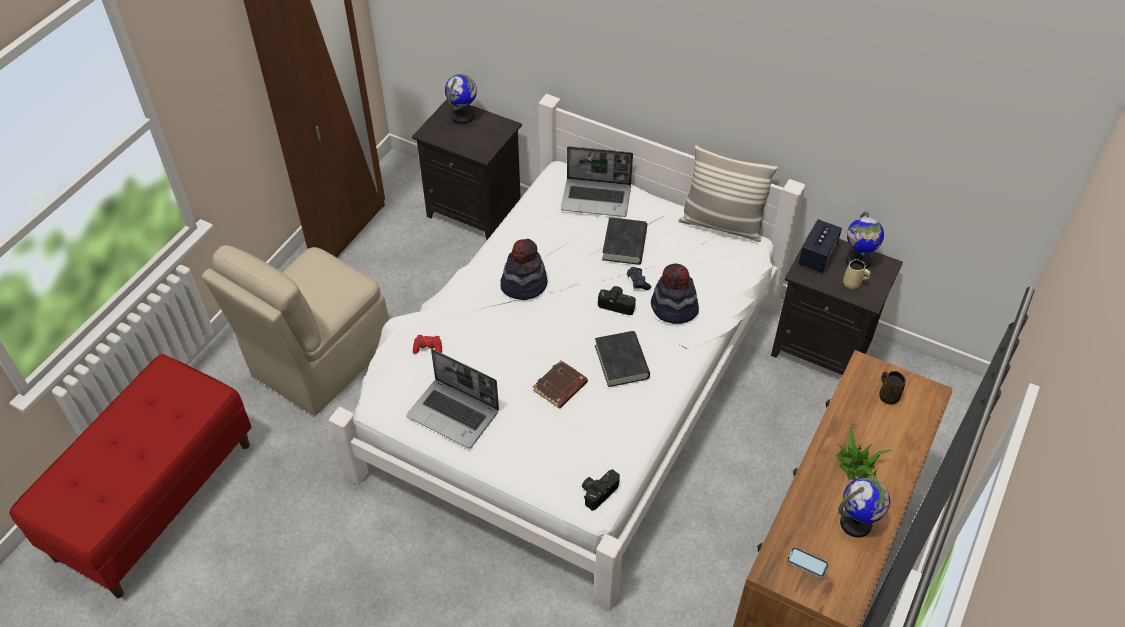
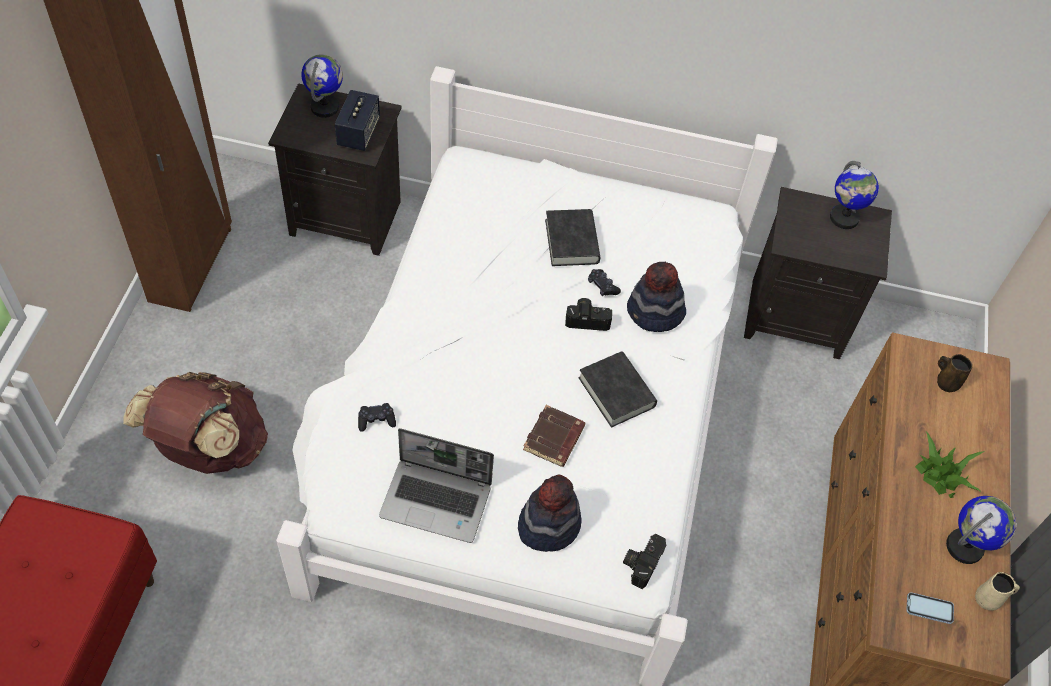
camera: 20 degrees left, 5 degrees up
beige chair [202,245,389,416] -> brown backpack [123,372,268,474]
red game controller [413,335,442,354] -> black game controller [358,403,396,432]
hat [500,239,547,300] -> hat moved to [518,474,581,552]
laptop [561,146,633,217] -> none
pillow [679,145,778,242] -> none
speaker [798,219,842,273] -> speaker moved to [335,90,380,151]
beige mug [843,259,870,290] -> beige mug moved to [975,572,1020,611]

